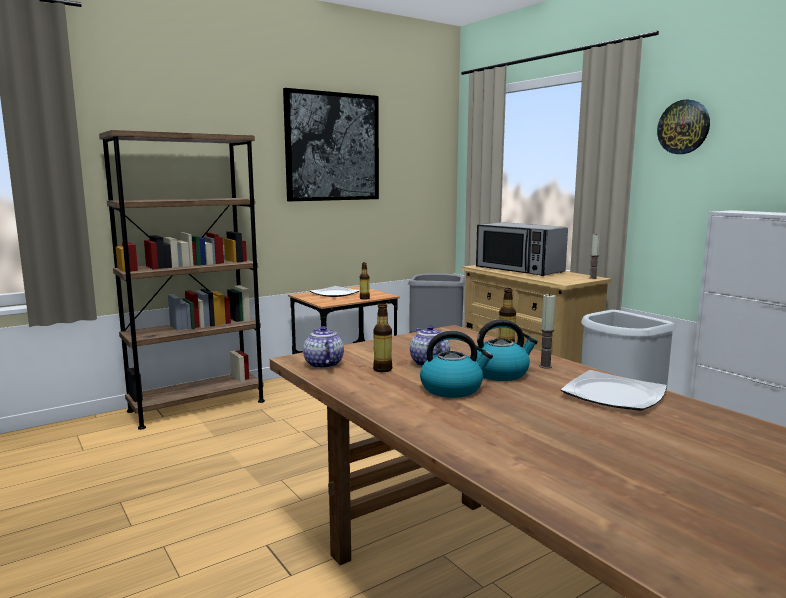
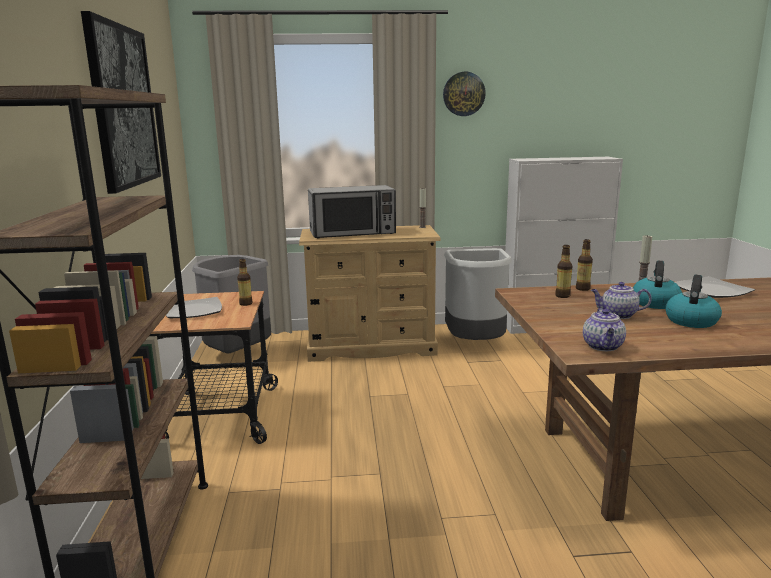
camera: 60 degrees left, 5 degrees up
teapot [303,326,344,369] -> teapot turned 90 degrees counterclockwise [583,308,626,351]
bottle [373,303,392,372] -> bottle moved to [555,245,573,298]

